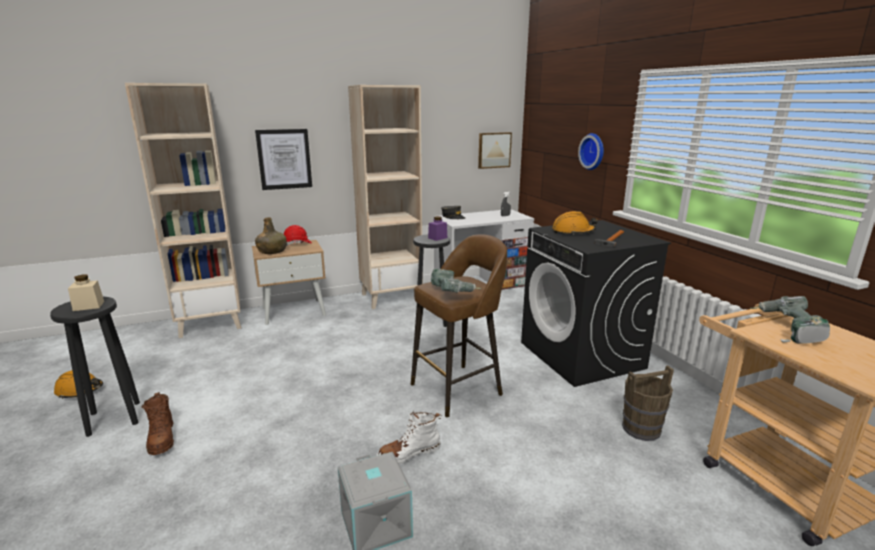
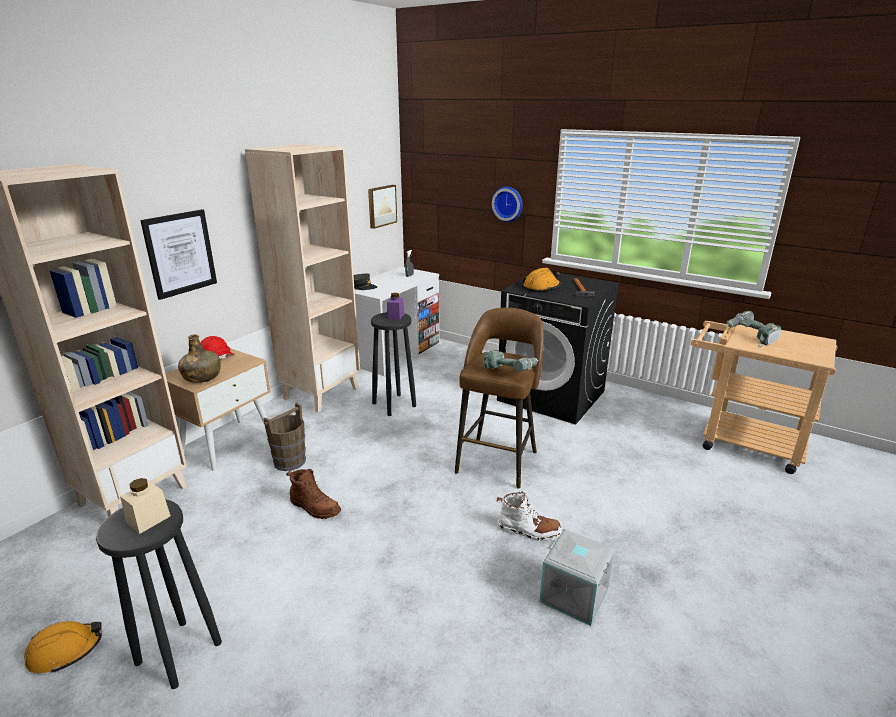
camera: 35 degrees left, 5 degrees up
brown boot [142,392,174,455] -> brown boot moved to [286,469,341,519]
white boot [377,410,442,464] -> white boot turned 105 degrees counterclockwise [496,491,563,541]
brown bucket [622,365,674,441] -> brown bucket moved to [263,403,306,471]

